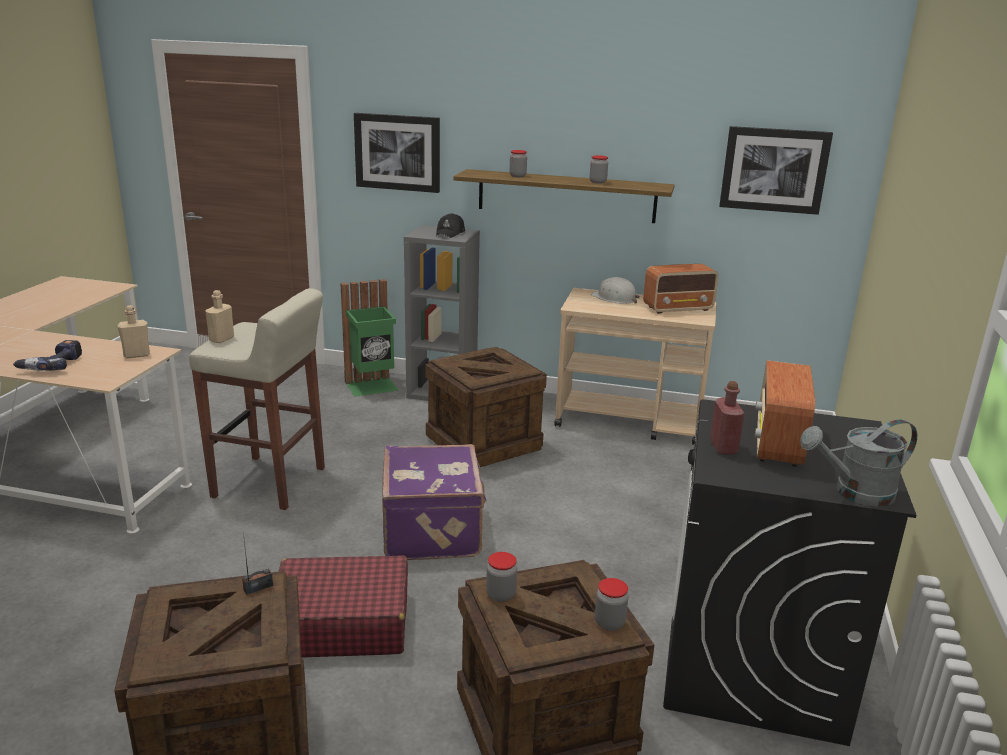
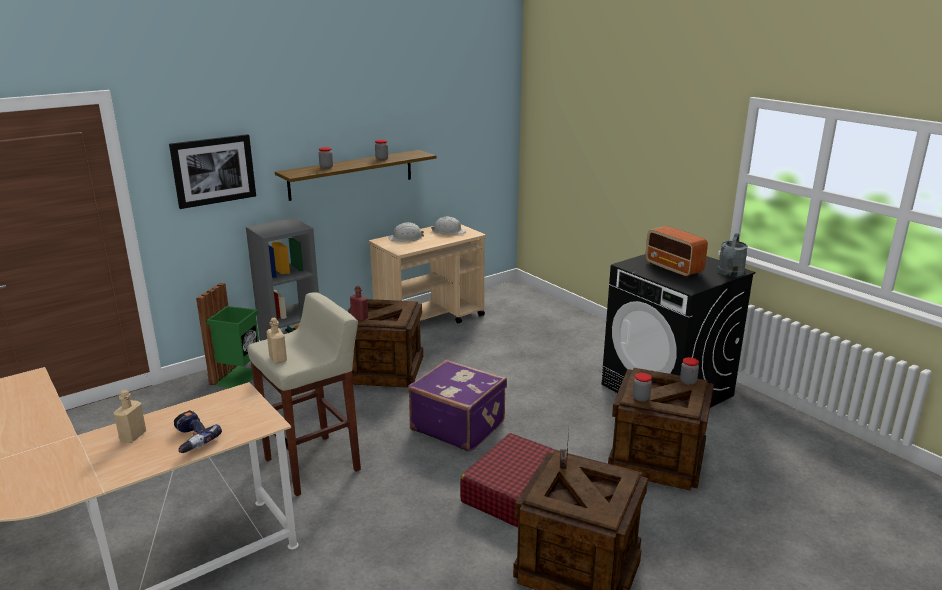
camera: 50 degrees left, 0 degrees up
beige bottle [117,305,150,358] -> beige bottle moved to [113,390,146,443]
black cap [436,213,465,238] -> none
radio [643,264,718,314] -> white hard hat [431,217,467,234]
red bottle [710,381,745,454] -> red bottle moved to [350,286,368,321]
picture [719,126,833,215] -> none

